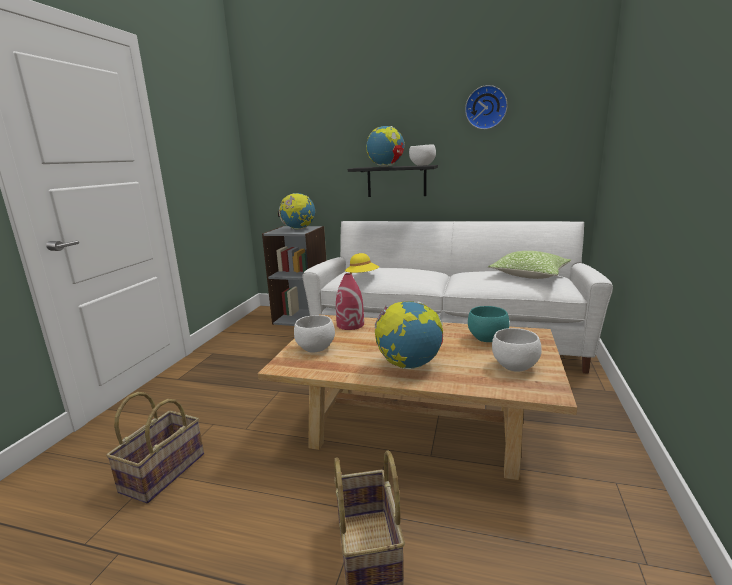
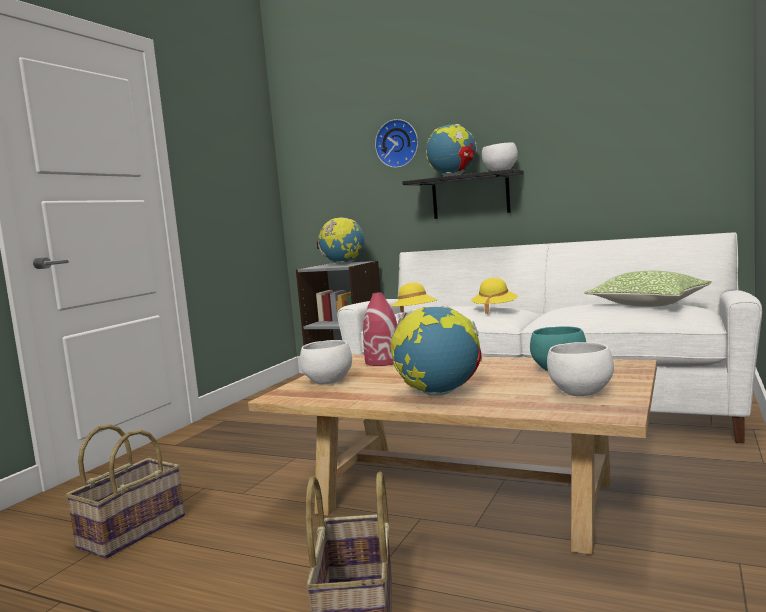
camera: 10 degrees right, 10 degrees down
wall clock [465,85,508,129] -> wall clock moved to [375,119,418,168]
none -> yellow hat [471,278,518,314]

